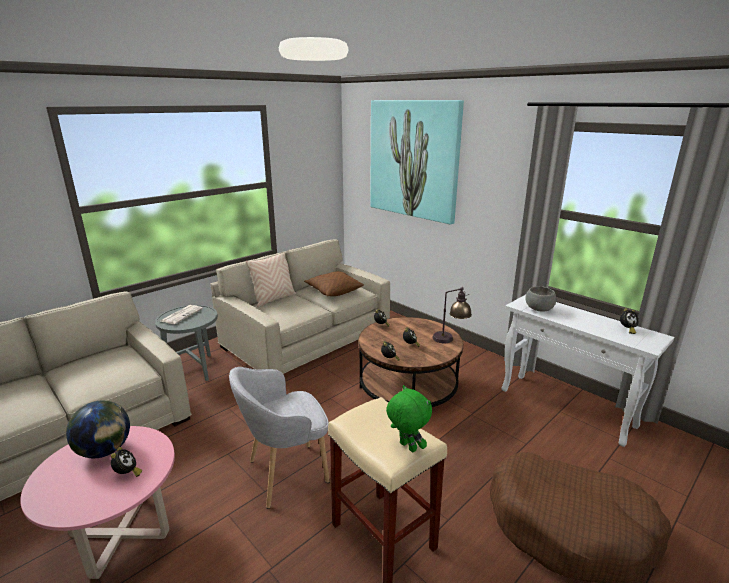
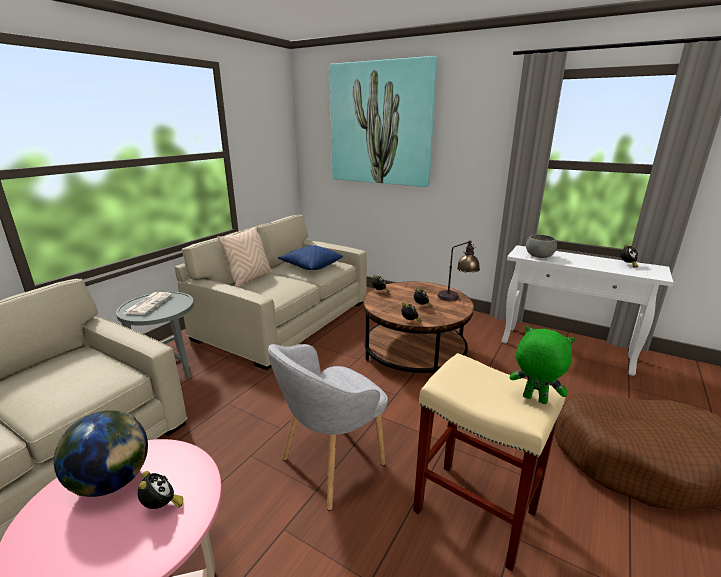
camera: 15 degrees left, 0 degrees up
brown pillow [304,271,364,296] -> blue pillow [278,245,343,270]

